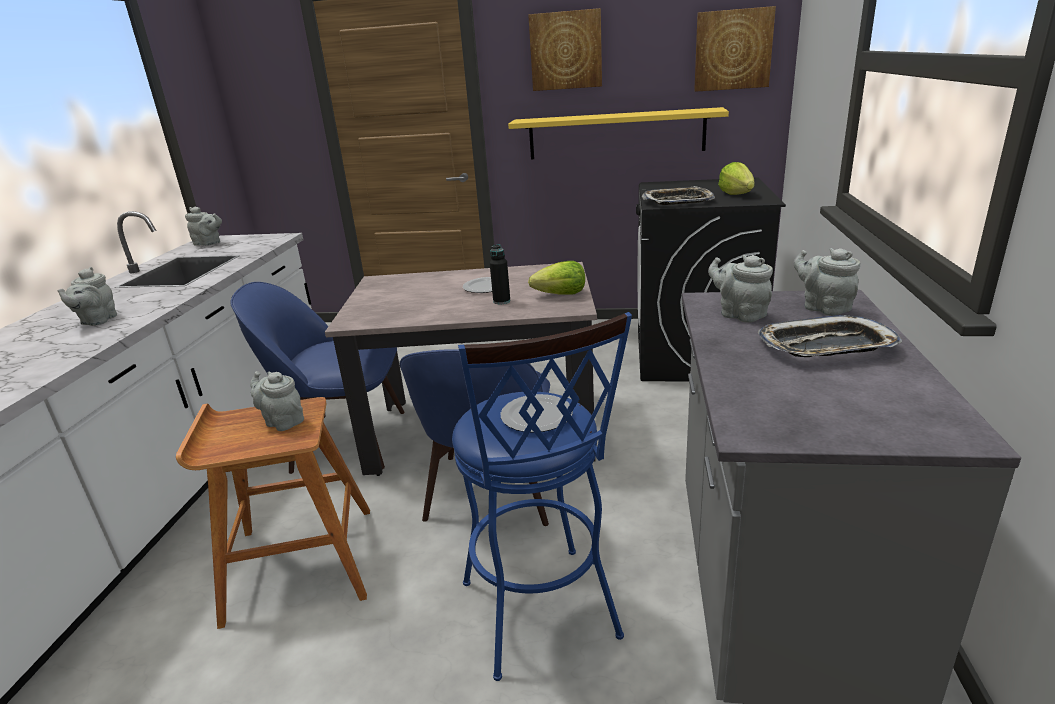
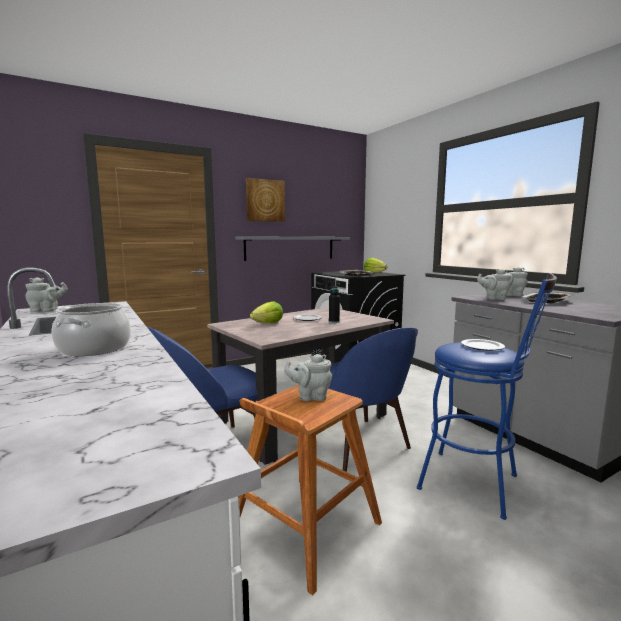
camera: 40 degrees left, 15 degrees down
grey teapot [58,267,117,326] -> cooking pot [51,303,131,356]
yellow shelf [508,107,729,159] -> grey shelf [235,236,350,261]
lettuce [528,261,585,295] -> lettuce moved to [250,301,283,323]
picture [694,6,776,92] -> none

